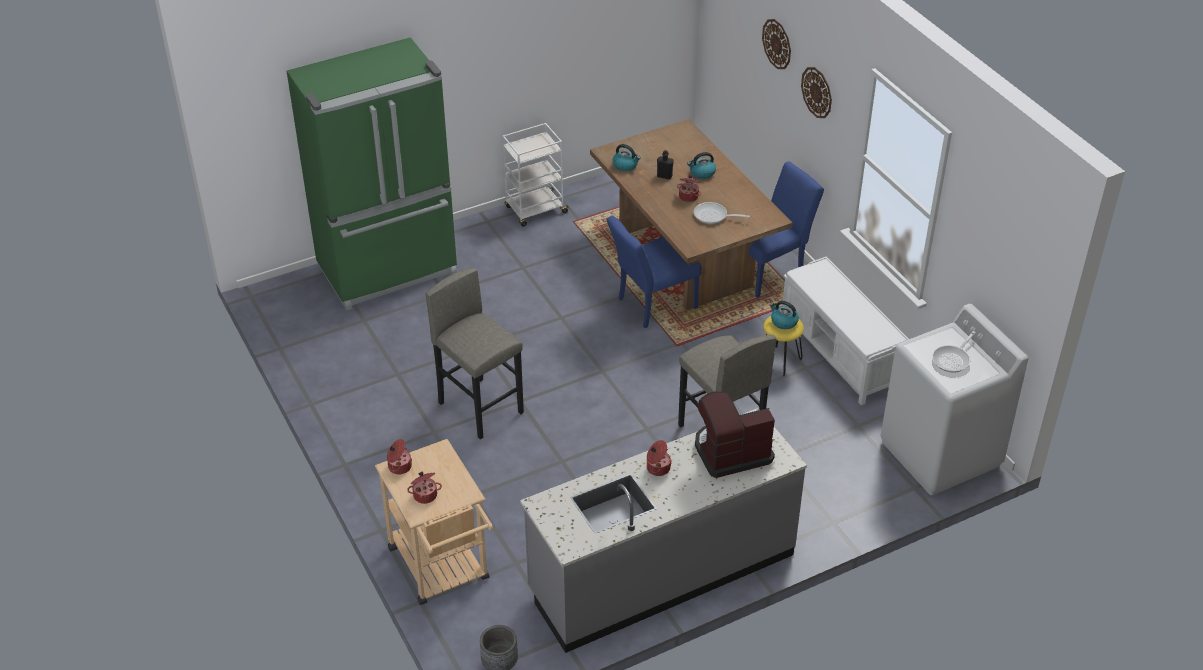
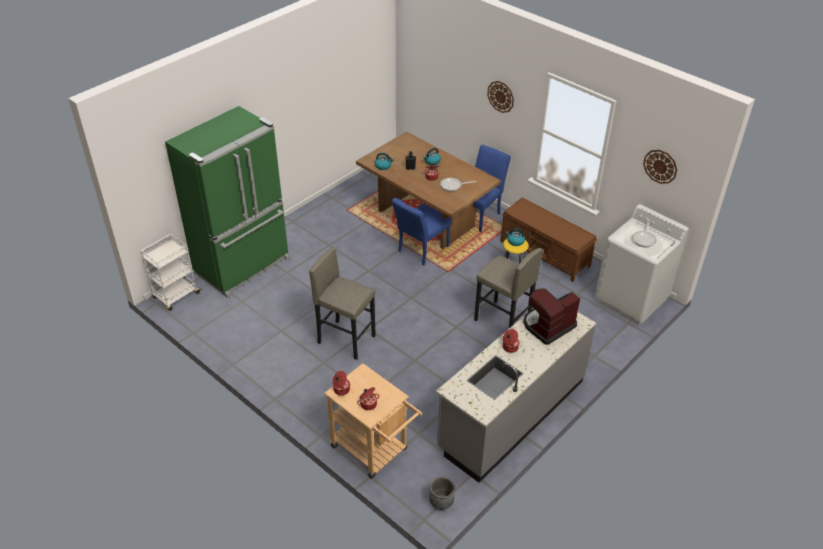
camera: 20 degrees left, 0 degrees up
white cart [502,123,569,226] -> white cart moved to [141,234,200,311]
wall clock [762,19,791,69] -> wall clock moved to [643,150,677,184]
white bench [782,257,909,405] -> brown bench [501,197,597,282]

